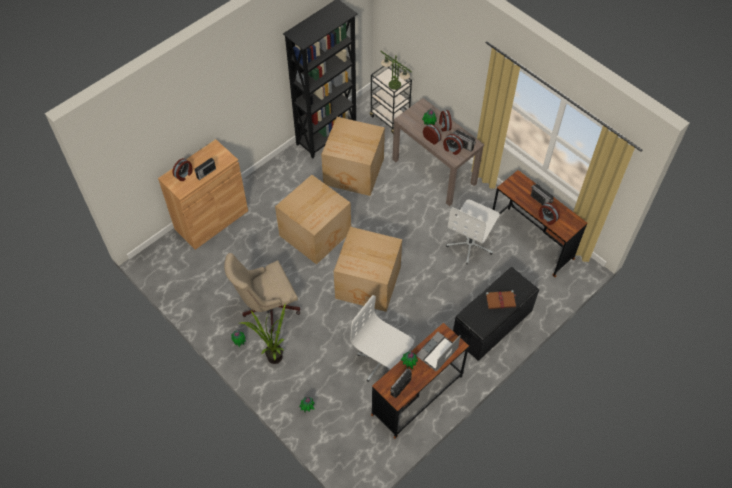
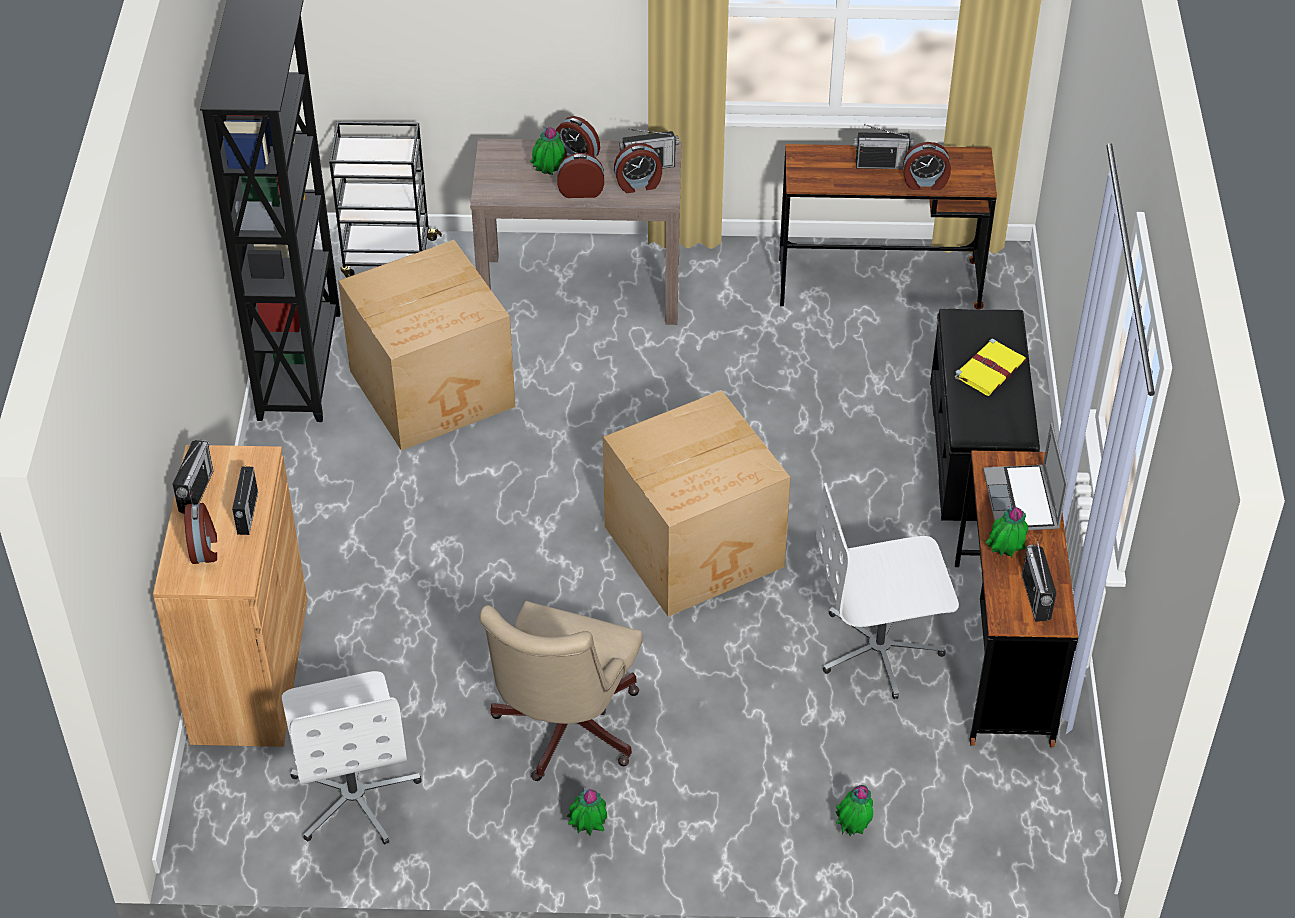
camera: 45 degrees left, 10 degrees down
potted plant [238,302,286,364] -> none
cardboard box [275,175,351,264] -> none
table lamp [380,51,411,90] -> none
white office chair [446,200,500,264] -> white office chair moved to [282,671,422,844]
brown book [486,290,516,309] -> yellow book [955,338,1026,396]
none -> radio [172,439,213,514]

